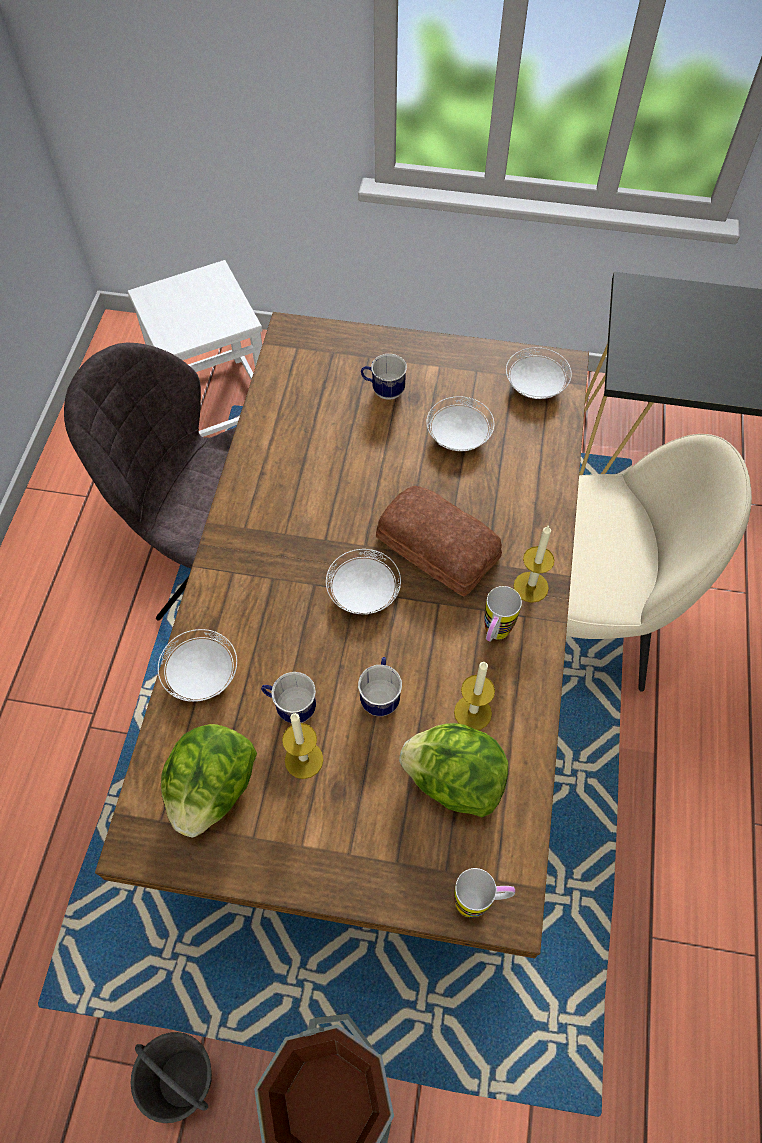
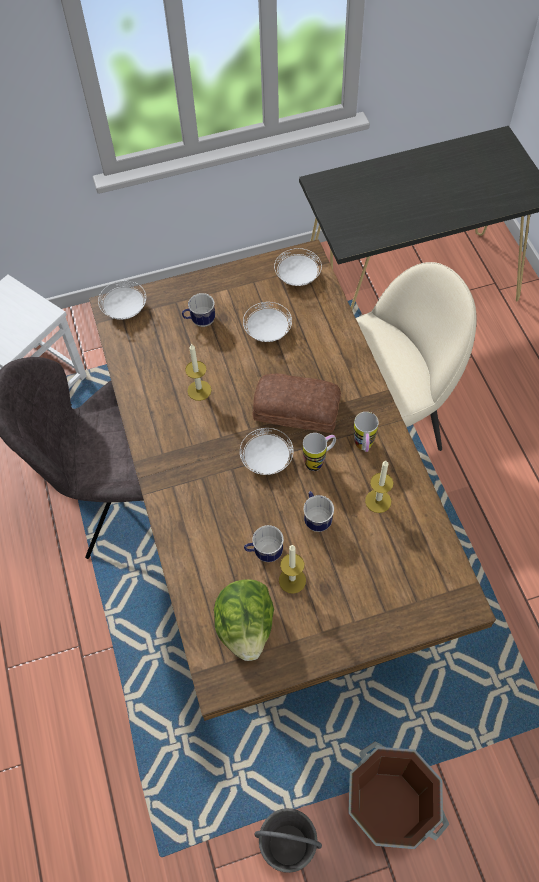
camera: 25 degrees left, 0 degrees up
white plate [158,629,237,702] -> white plate moved to [98,281,146,320]
lettuce [399,723,508,817] -> none
mug [454,868,515,918] -> mug moved to [303,433,336,471]
candle [513,525,555,603] -> candle moved to [185,344,211,401]

